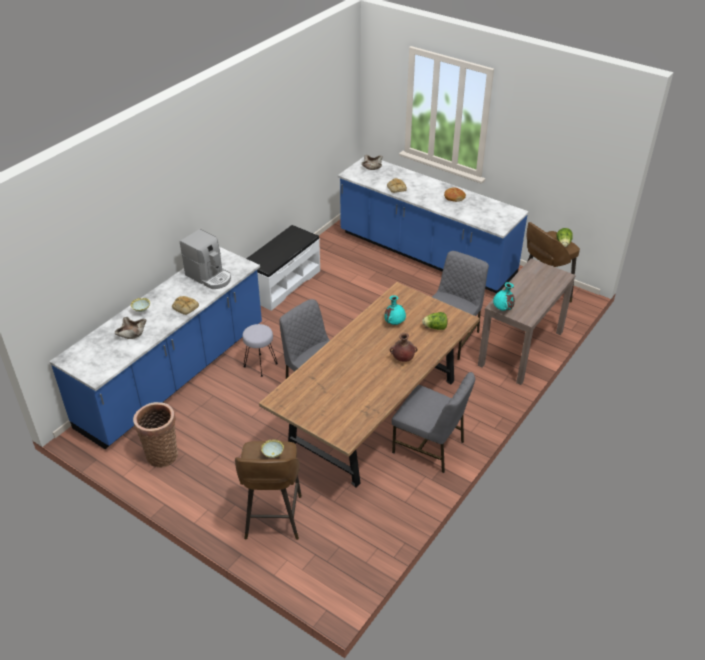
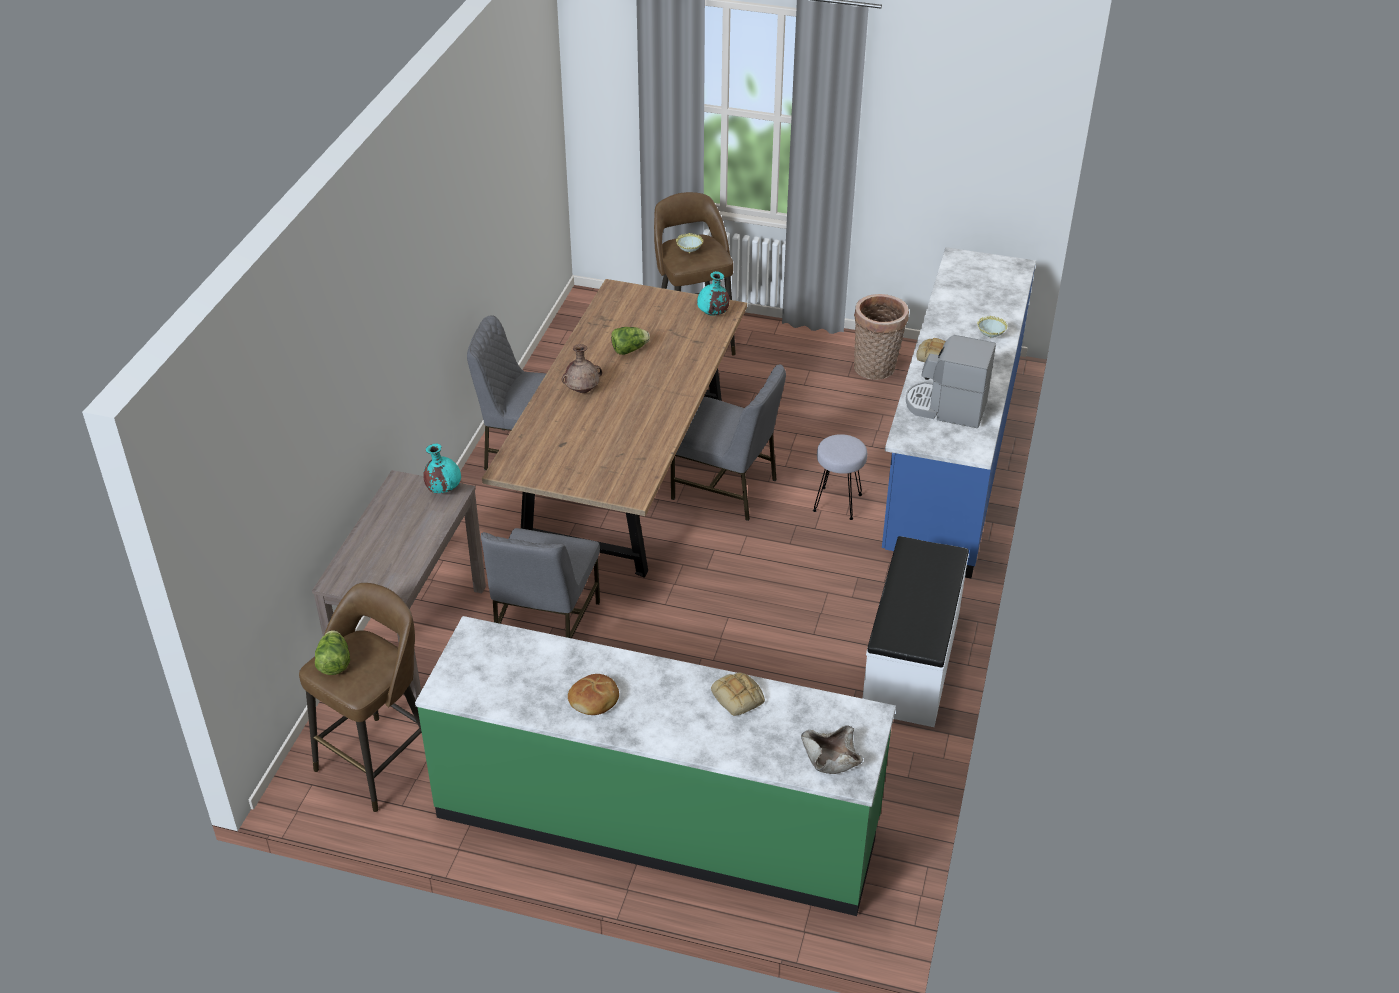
camera: 160 degrees right, 0 degrees up
beige bowl [115,317,146,339] -> none
blue counter [338,156,529,293] -> green counter [415,616,896,916]
turquoise vase [384,295,406,325] -> turquoise vase moved to [697,271,729,316]
lettuce [422,312,447,330] -> lettuce moved to [611,327,650,355]

